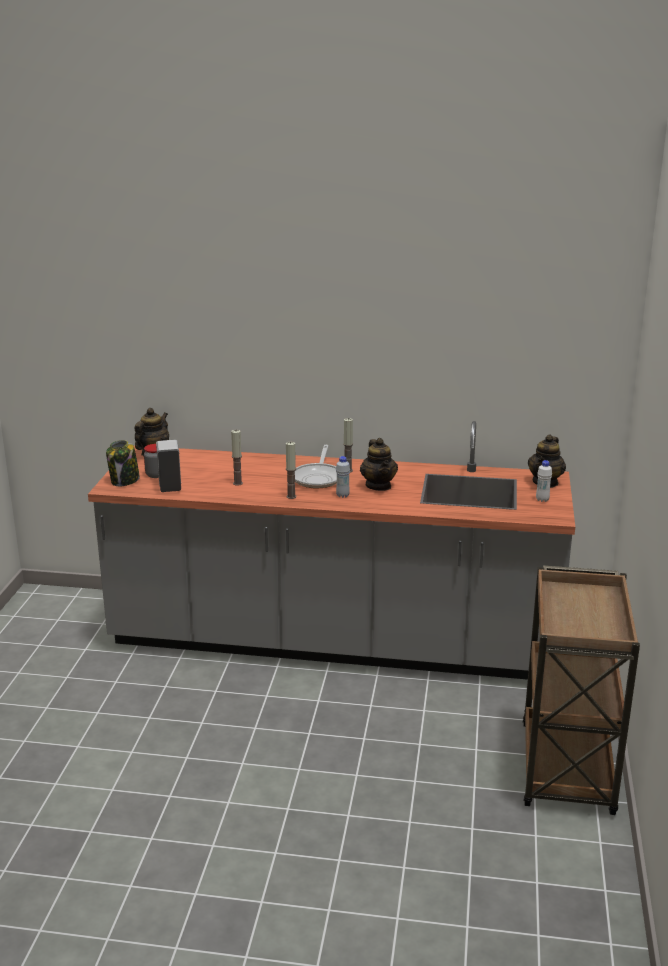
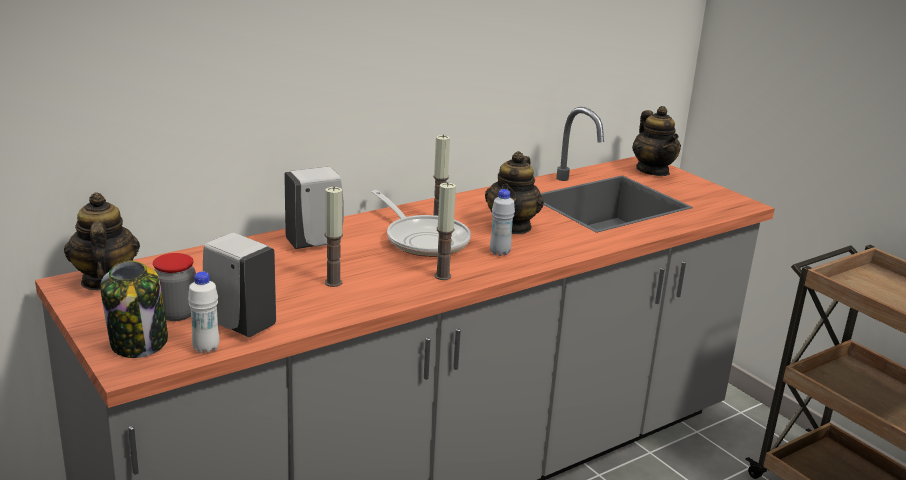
camera: 45 degrees left, 0 degrees up
teapot [360,438,398,491] -> teapot turned 75 degrees clockwise [485,151,544,234]
white bottle [536,460,552,502] -> white bottle moved to [188,271,219,353]
none -> white soap dispenser [284,167,344,249]

